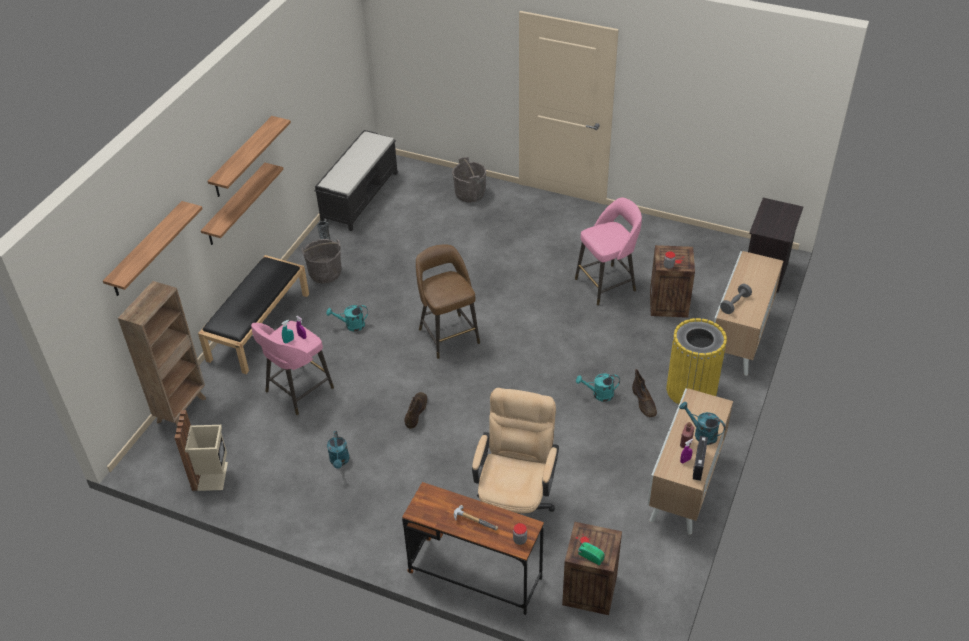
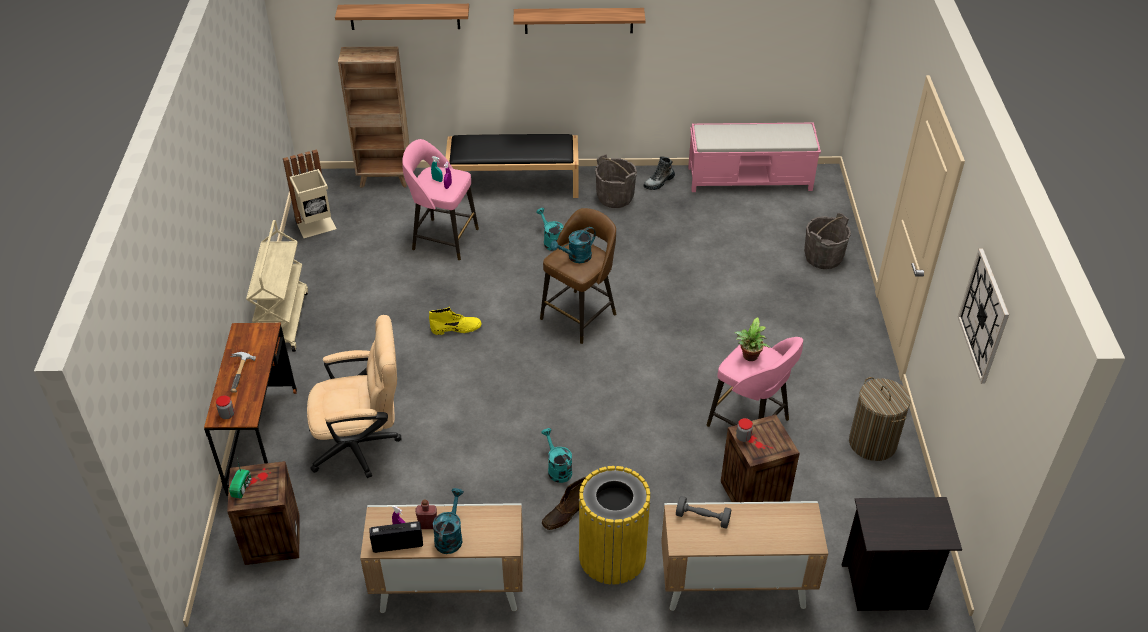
camera: 65 degrees right, 0 degrees up
shelf [201,163,284,245] -> none
black bench [314,130,398,231] -> pink bench [688,122,821,192]
turquoise watering can [327,431,349,469] -> turquoise watering can moved to [550,227,596,263]
brown boot [404,392,427,428] -> yellow boot [429,307,482,335]
none -> beige cart [246,220,308,352]
none -> potted plant [735,317,770,361]
none -> laundry basket [849,377,911,461]
none -> wall clock [958,249,1009,384]

